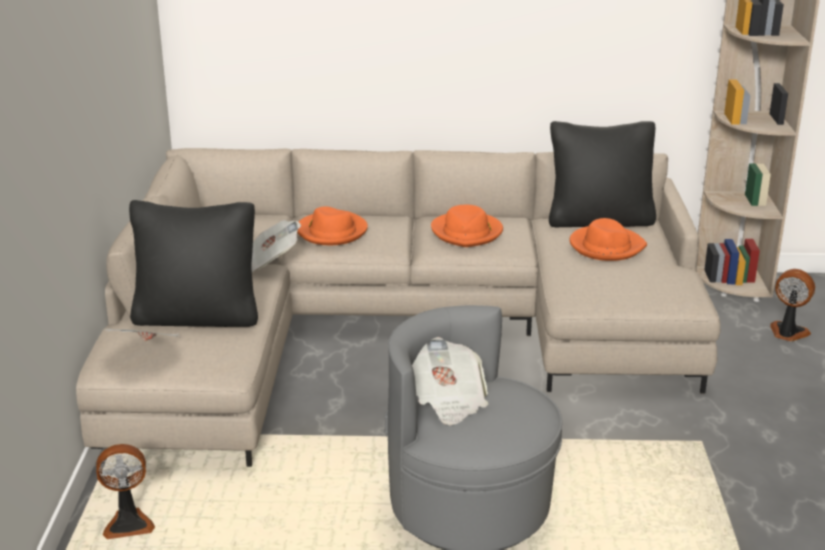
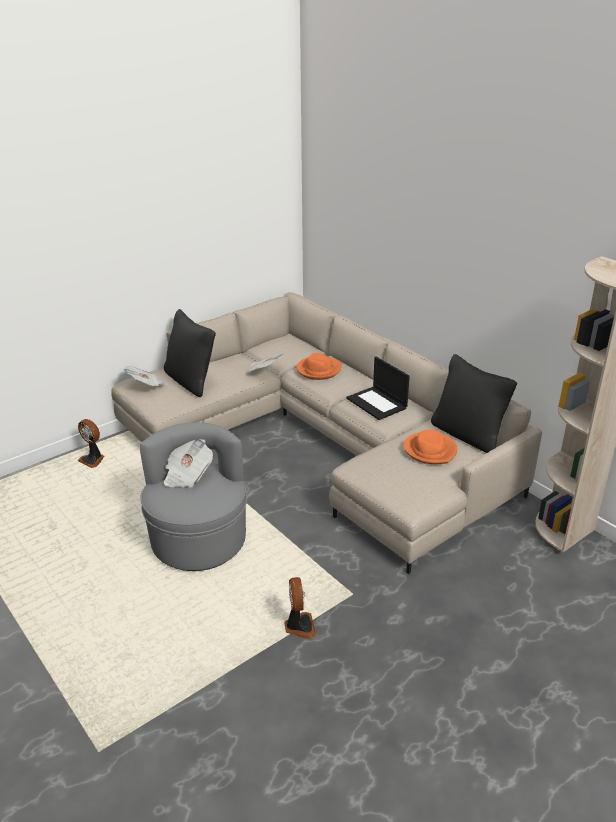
camera: 50 degrees right, 5 degrees up
orange hat [431,205,503,247] -> laptop [346,357,410,420]
fan [770,269,815,341] -> fan moved to [284,577,316,639]

